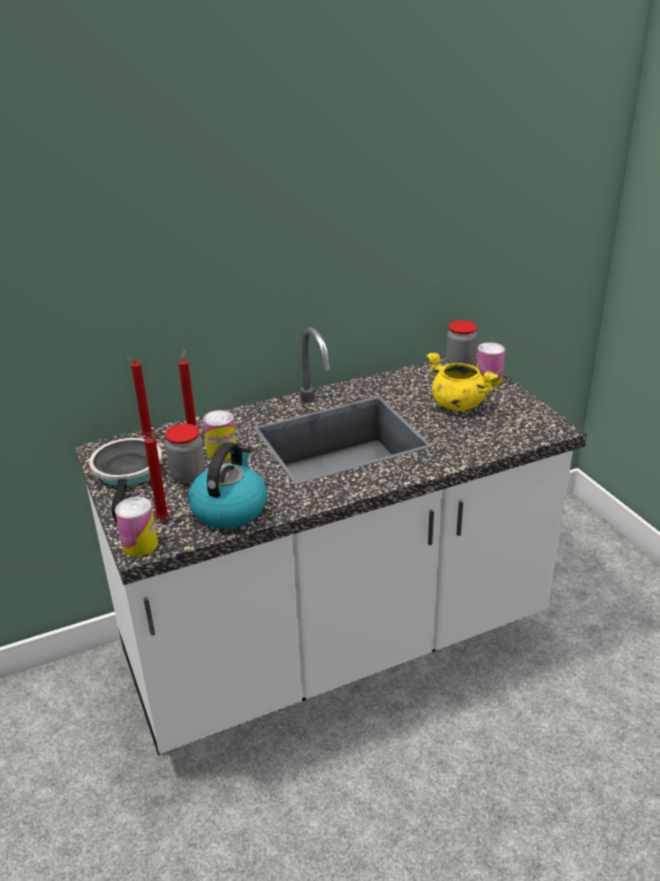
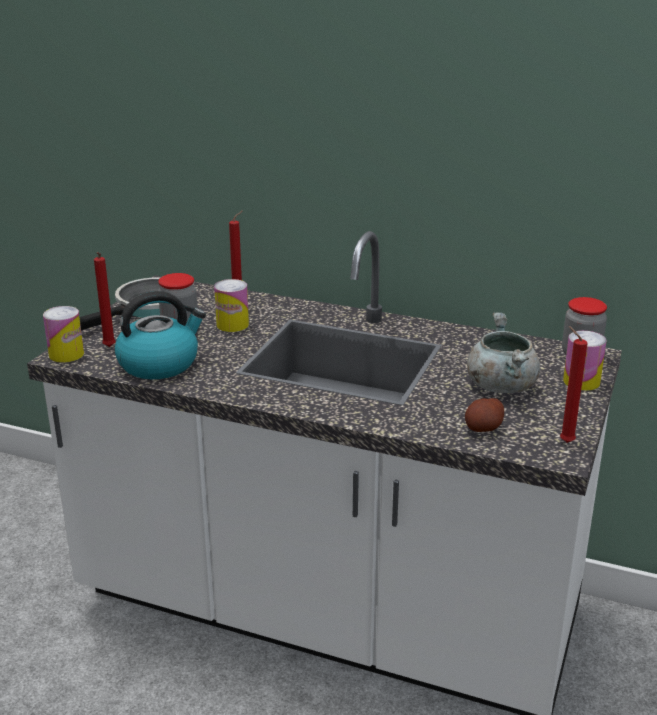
camera: 45 degrees right, 5 degrees down
red candle [124,356,153,437] -> red candle moved to [560,326,588,443]
yellow cooking pot [426,353,498,411] -> grey cooking pot [467,312,540,393]
none -> potato [465,398,504,432]

